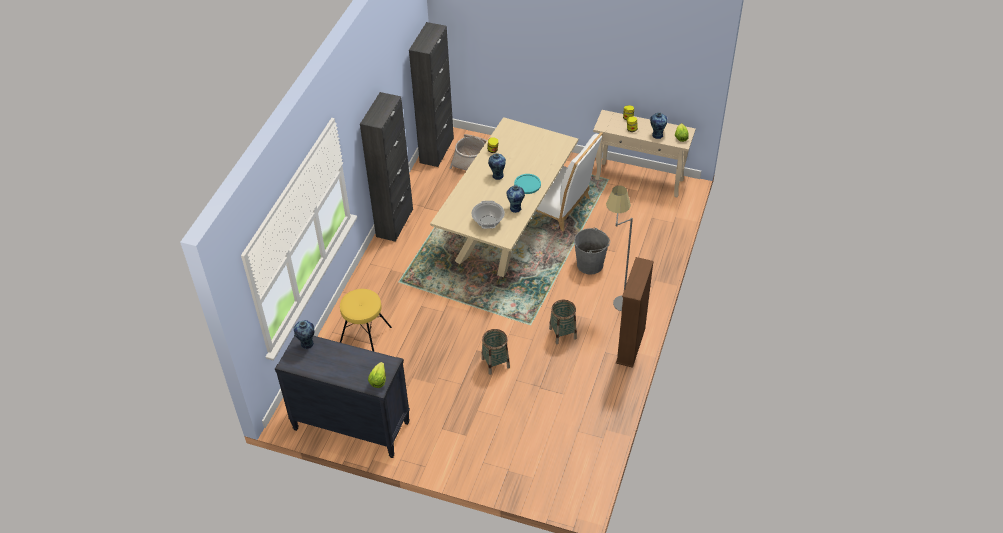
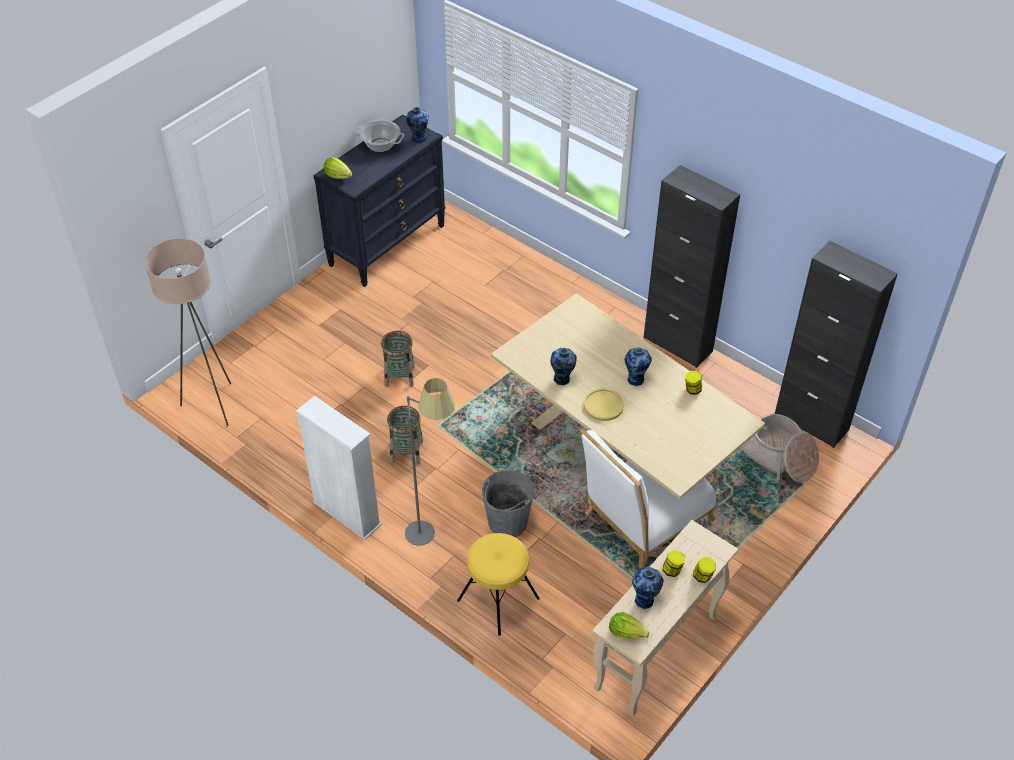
camera: 110 degrees right, 0 degrees up
yellow stool [340,289,392,351] -> yellow stool moved to [457,533,540,636]
cooking pot [471,201,505,229] -> cooking pot moved to [355,120,404,152]
turquoise plate [514,174,541,194] -> yellow plate [584,388,624,421]
brown bookcase [616,257,654,368] -> white bookcase [296,396,382,540]
none -> beige floor lamp [145,238,231,426]

